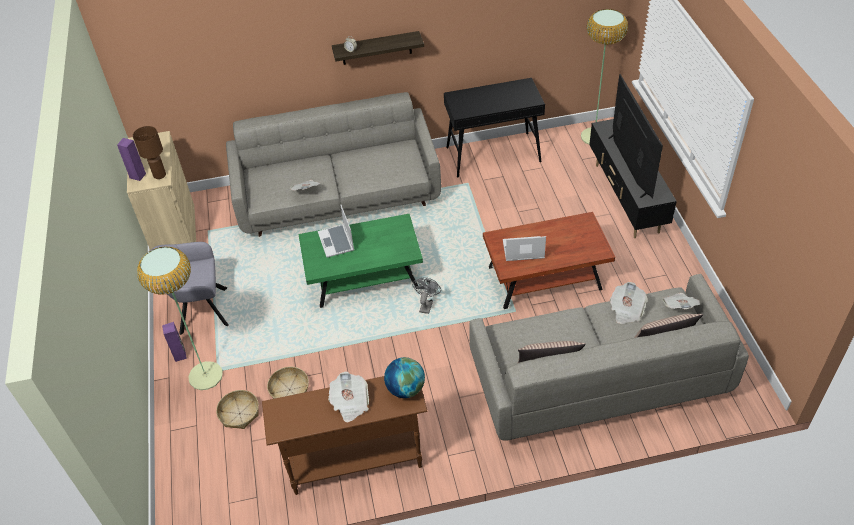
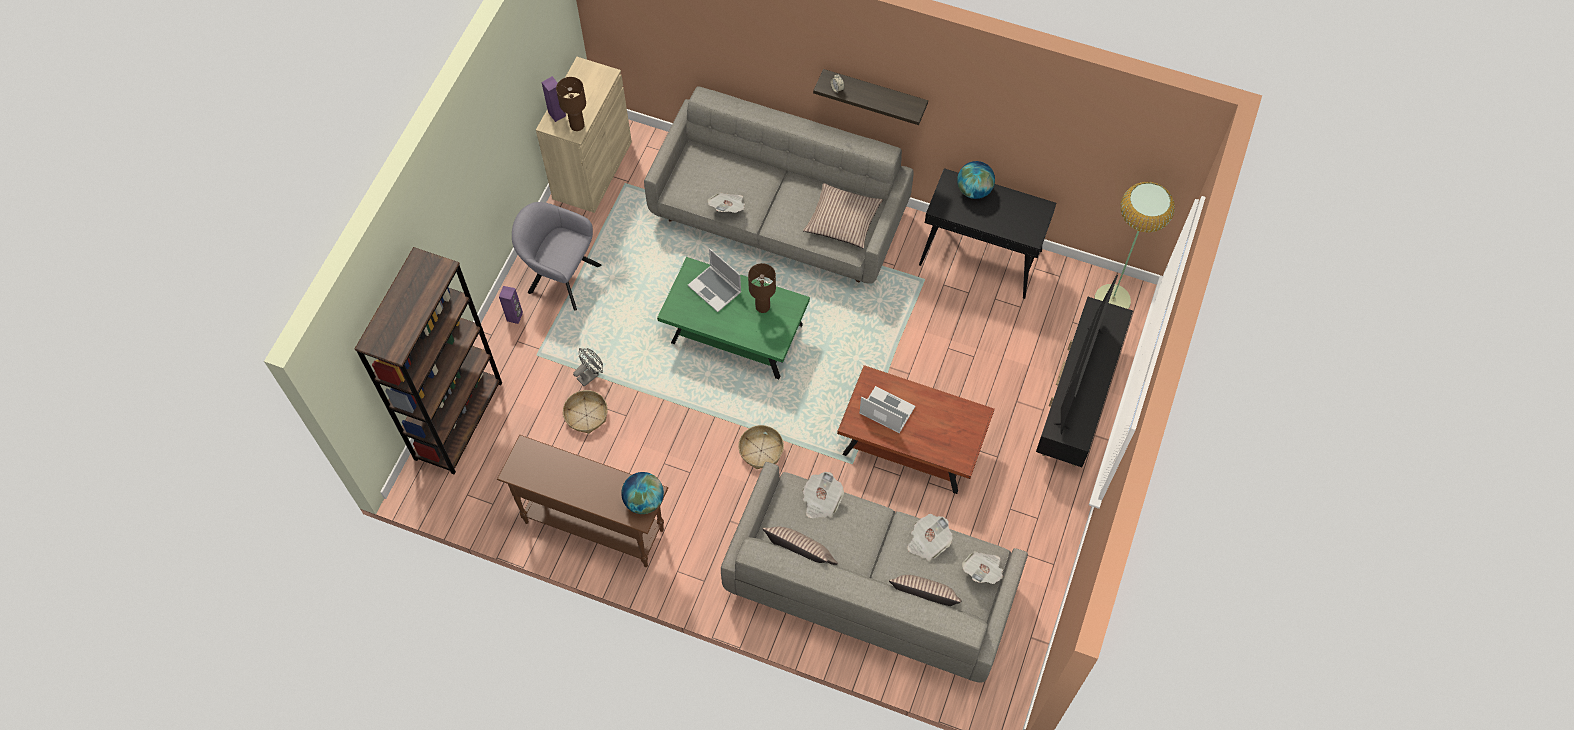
camera: 30 degrees right, 15 degrees up
floor lamp [137,247,223,390] -> none
basket [216,390,259,429] -> basket moved to [738,425,784,469]
laptop [318,205,354,258] -> laptop turned 60 degrees counterclockwise [688,248,741,312]
newspaper [328,371,369,422] -> newspaper moved to [802,472,844,518]
grey fan [412,278,441,314] -> grey fan moved to [573,348,603,387]
none -> brown bookcase [355,247,502,475]
none -> brown table lamp [748,263,776,313]
none -> pillow [803,183,883,249]
none -> globe [957,161,995,199]

